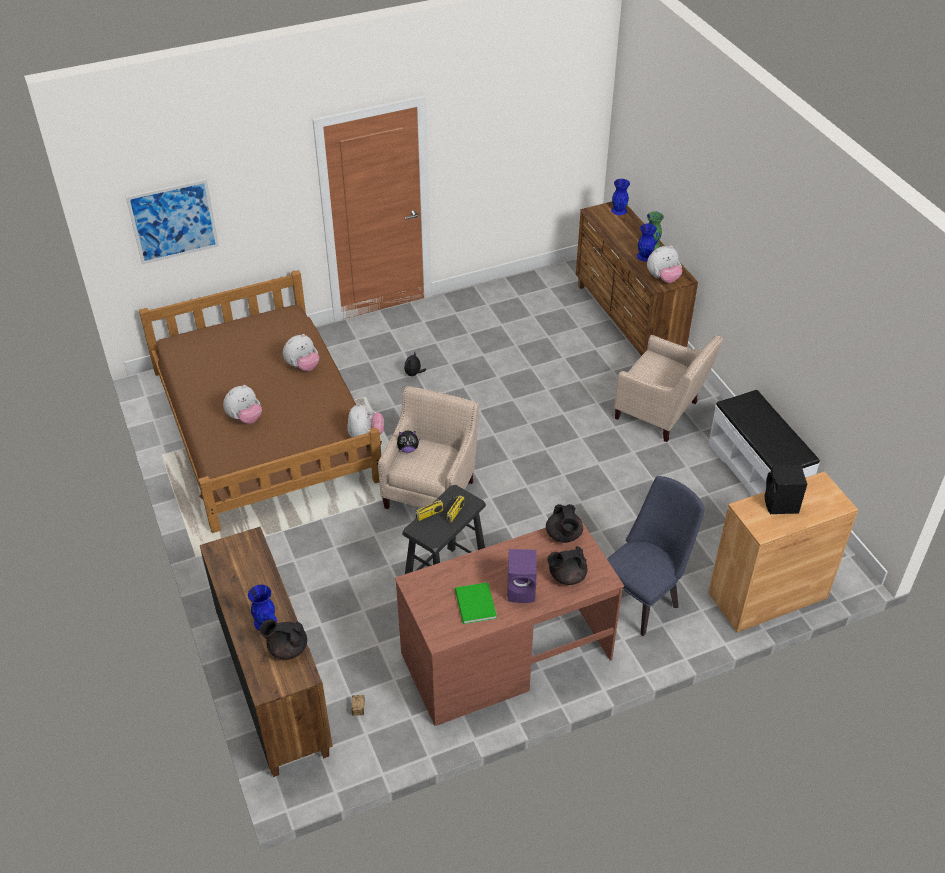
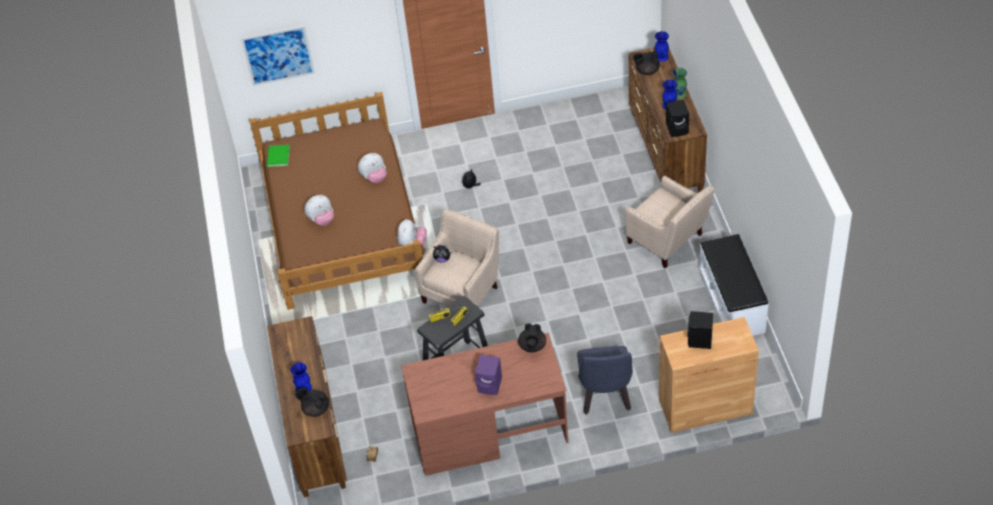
camera: 15 degrees right, 5 degrees up
green book [455,582,497,624] -> green book moved to [267,145,290,167]
black teapot [547,546,587,585] -> black teapot moved to [633,51,660,75]
blue chair [607,476,705,636] -> blue chair turned 120 degrees clockwise [577,346,633,415]
plush toy [647,246,682,283] -> black speaker [666,99,690,137]

